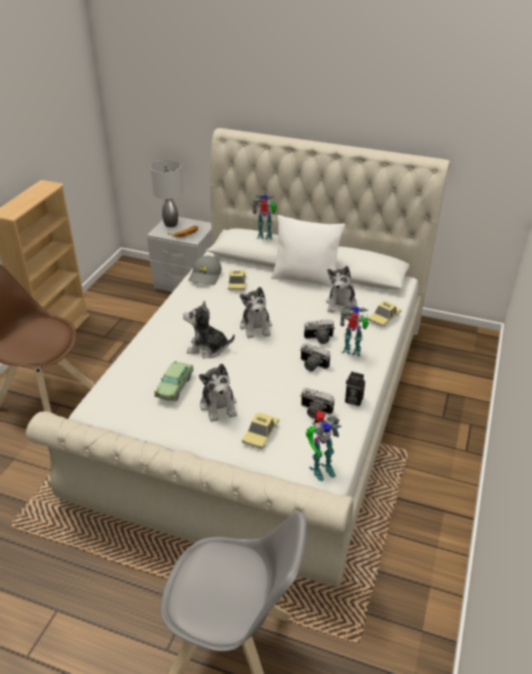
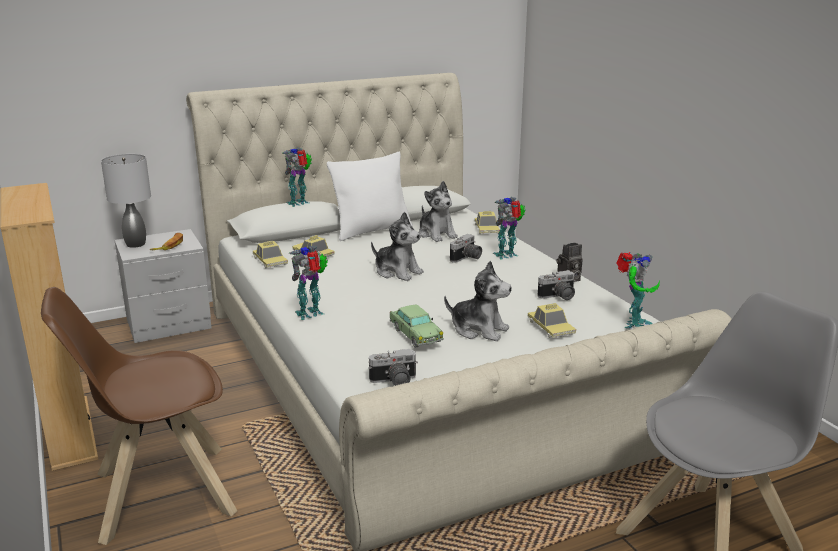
camera: 45 degrees left, 15 degrees down
plush toy [183,301,235,358] -> none
grey cap [188,255,222,285] -> toy car [253,241,288,268]
camera [300,343,331,371] -> camera moved to [369,349,418,386]
none -> toy robot [289,245,328,320]

